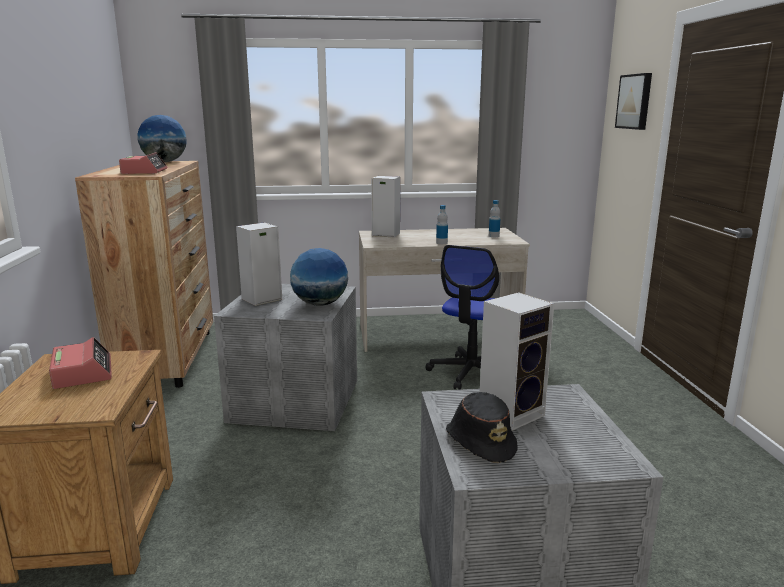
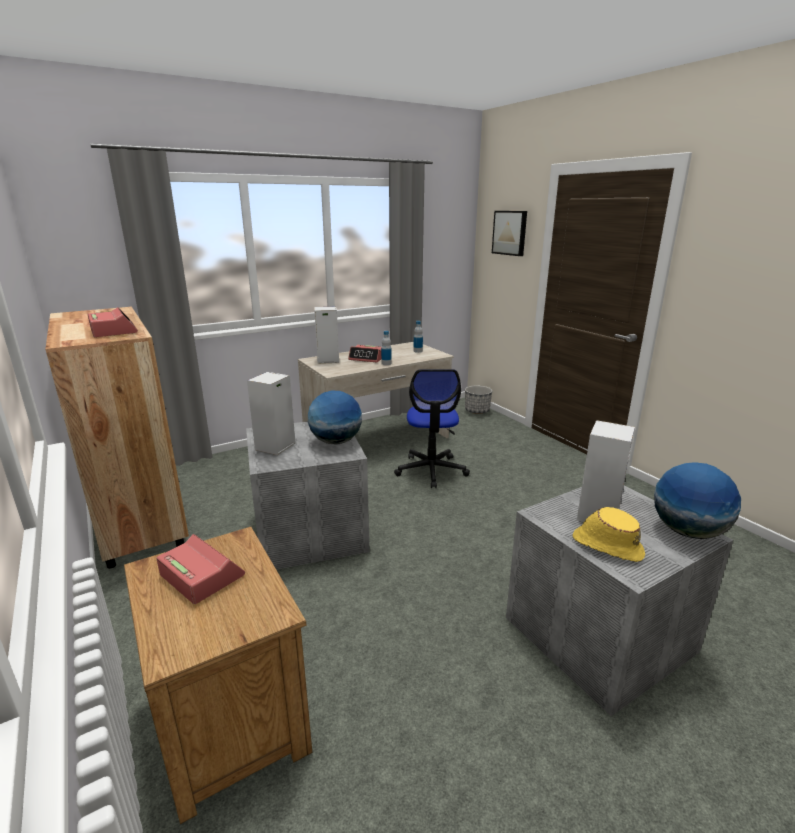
camera: 25 degrees left, 5 degrees up
globe [137,115,187,162] -> globe moved to [654,462,741,539]
black hat [446,392,518,463] -> yellow hat [573,507,645,562]
none -> alarm clock [348,345,381,363]
none -> planter [465,385,492,414]

